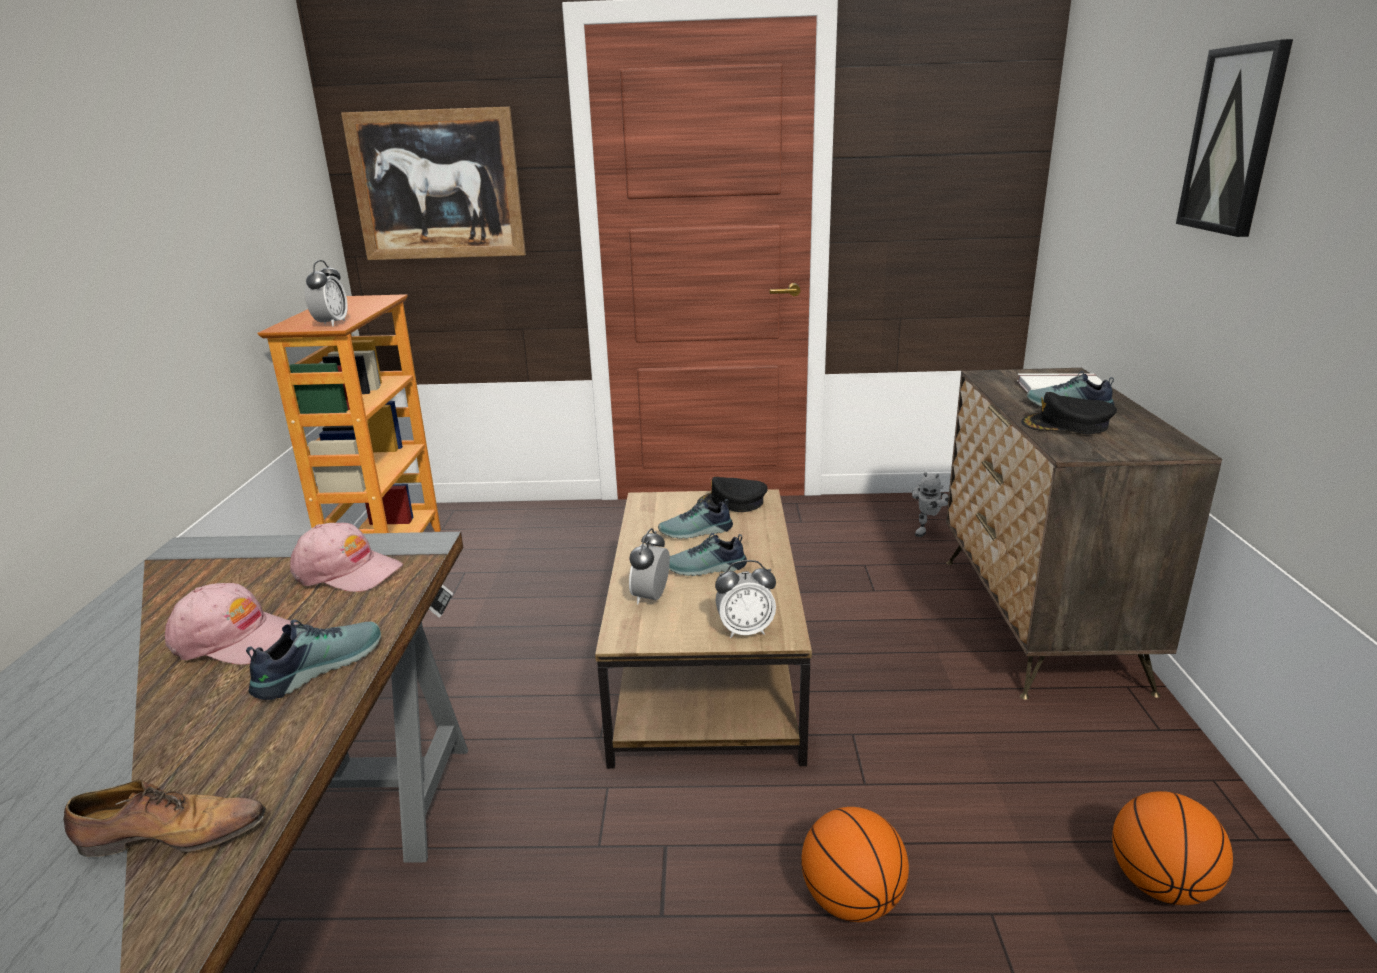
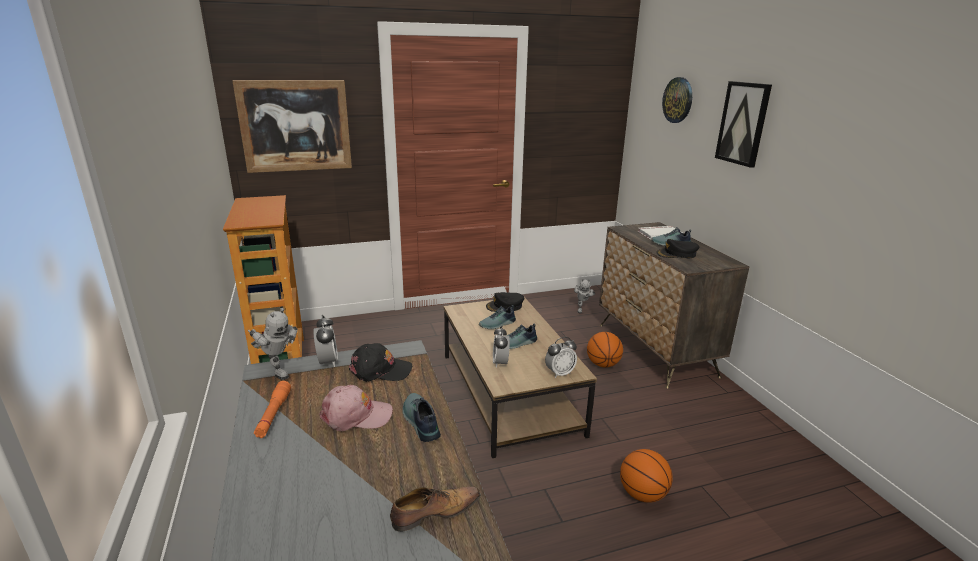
camera: 20 degrees left, 0 degrees up
shoe [246,619,381,700] -> shoe turned 45 degrees counterclockwise [403,393,441,442]
pink cap [290,523,403,592] -> black cap [349,343,412,382]
alarm clock [305,260,348,327] -> alarm clock moved to [313,315,338,367]
basketball [1112,791,1233,905] -> basketball moved to [587,332,623,367]
none -> toy robot [248,308,298,380]
none -> orange flashlight [254,381,291,438]
none -> wall clock [662,77,692,123]

